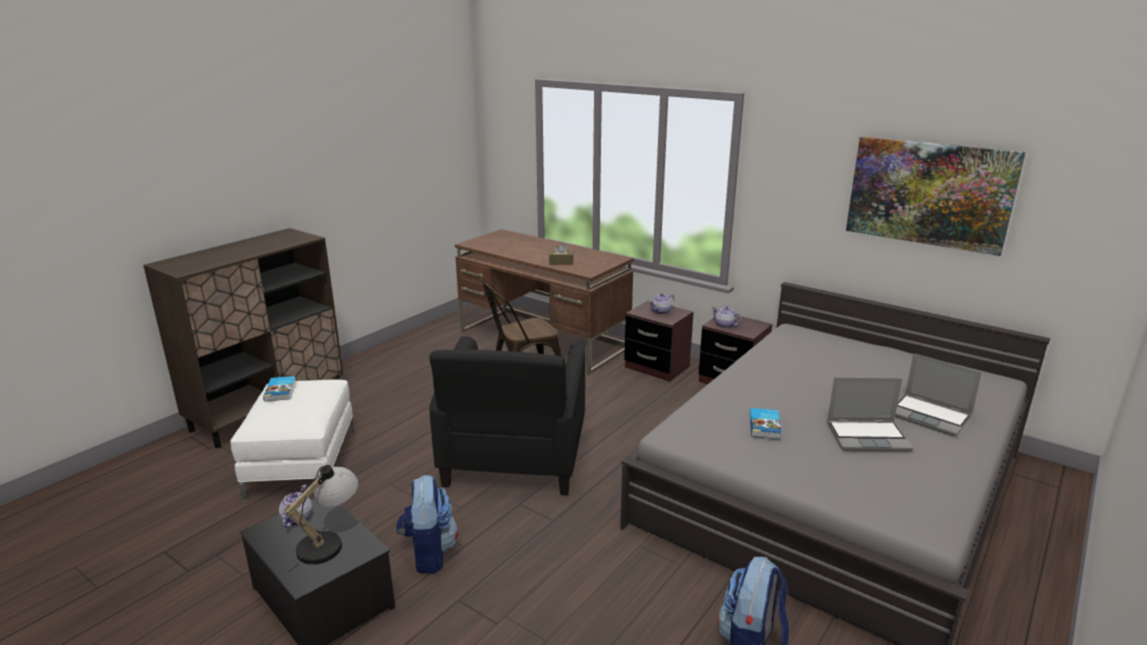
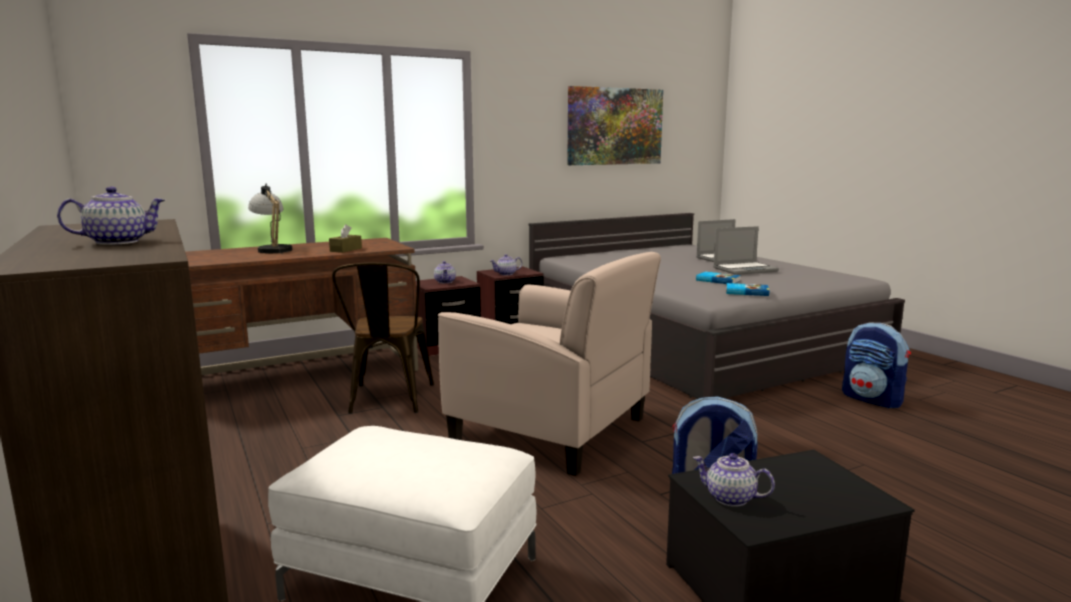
camera: 65 degrees left, 10 degrees down
book [263,376,296,402] -> book moved to [726,283,769,296]
table lamp [284,465,358,573] -> table lamp moved to [248,183,292,254]
black armchair [429,336,586,496] -> beige armchair [438,252,661,476]
laptop [827,377,913,452] -> laptop turned 45 degrees clockwise [713,226,779,275]
none -> teapot [57,186,165,245]

